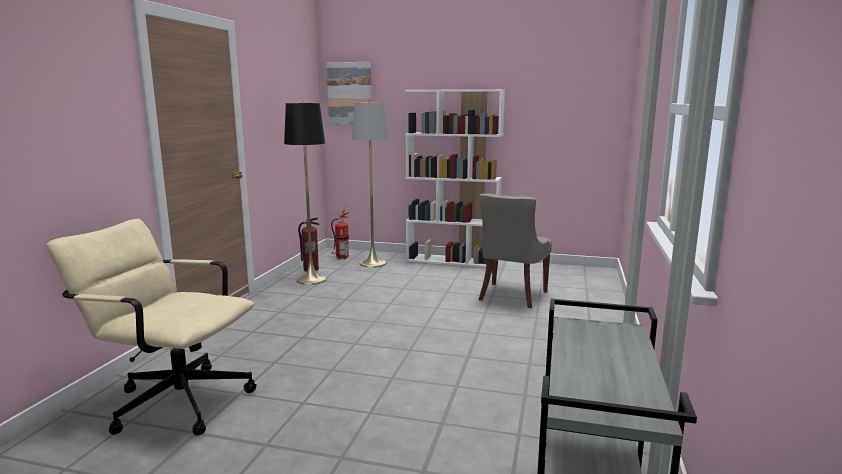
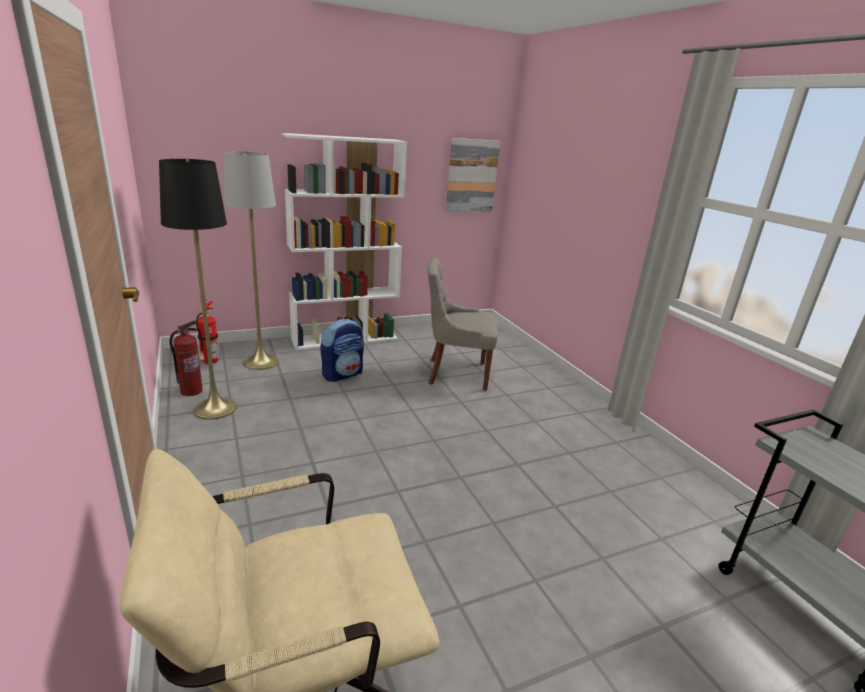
camera: 40 degrees left, 10 degrees up
picture [326,62,372,125] -> picture moved to [446,138,500,212]
grey chair [478,194,552,308] -> grey chair turned 105 degrees clockwise [426,257,498,391]
none -> backpack [321,319,364,382]

